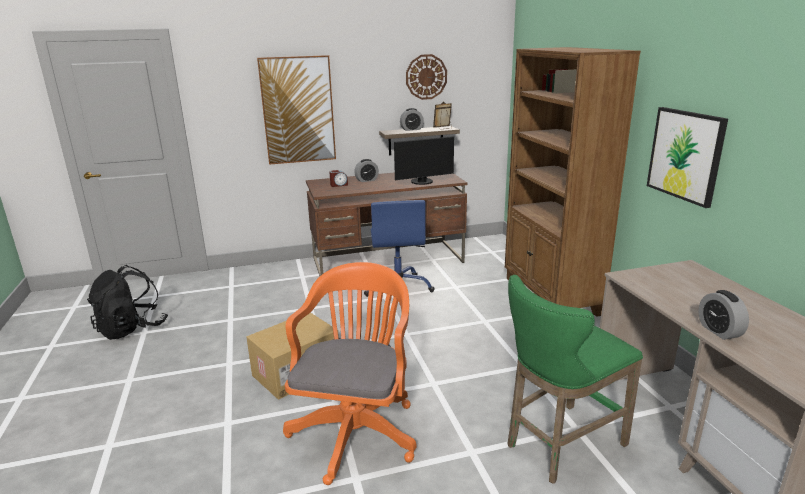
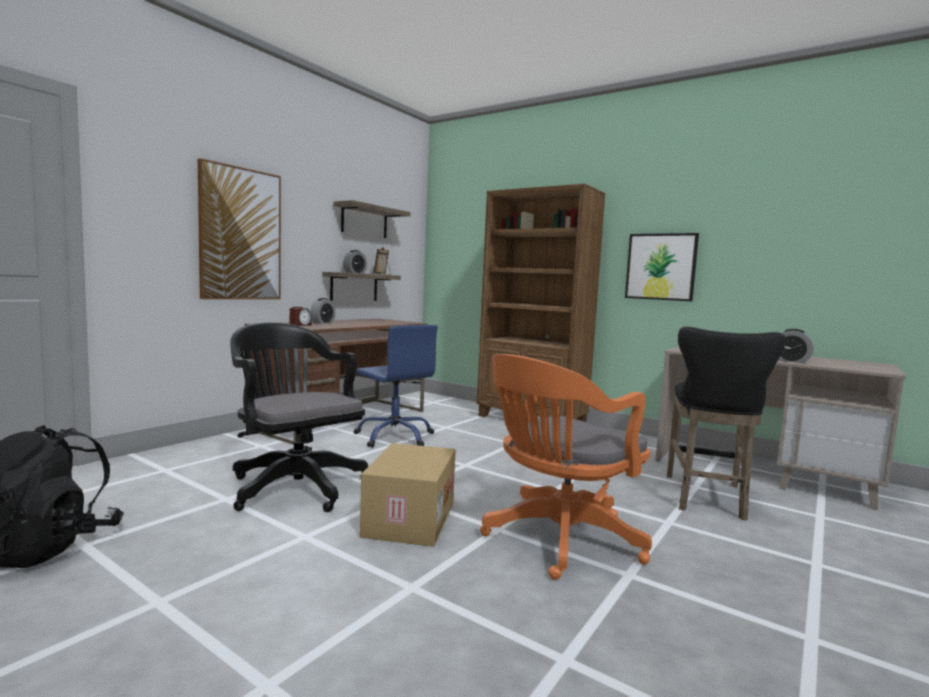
camera: 40 degrees left, 15 degrees down
orange office chair [283,262,417,485] -> orange office chair turned 105 degrees counterclockwise [480,354,652,580]
monitor [394,136,454,185] -> none
wall clock [406,54,447,100] -> shelf [333,200,411,238]
green stool [507,275,643,484] -> black stool [667,327,785,520]
none -> black office chair [230,323,368,512]

